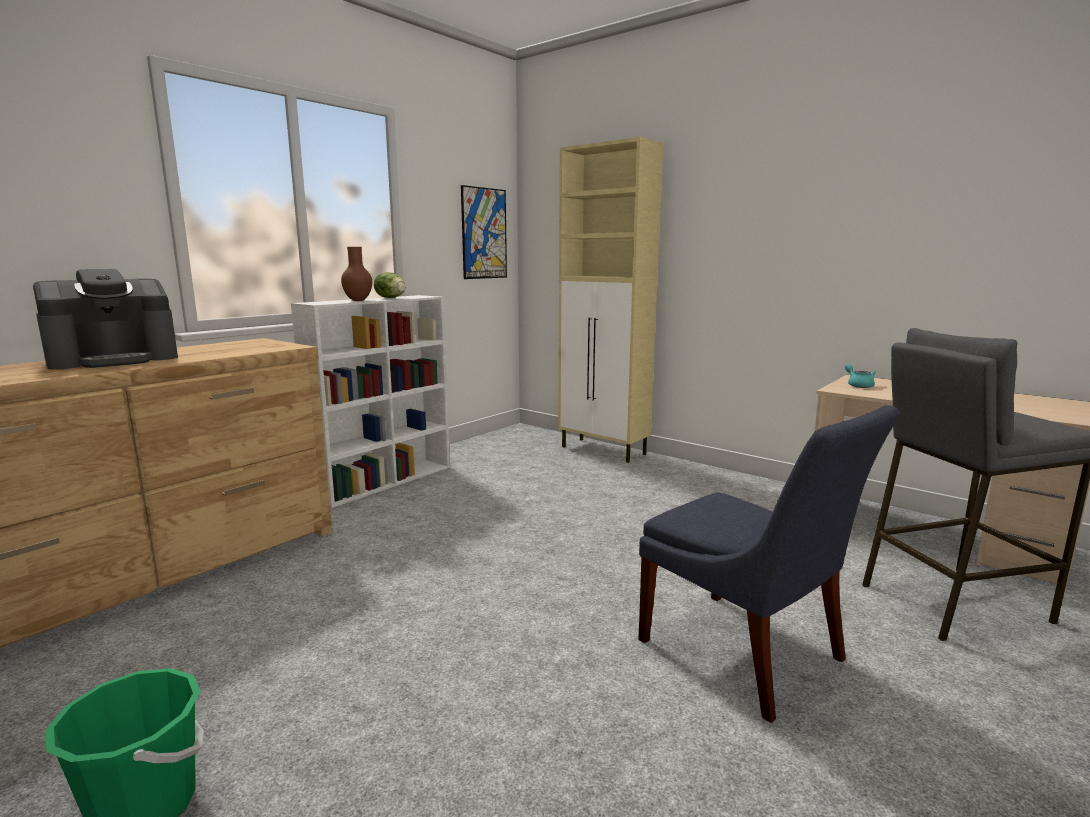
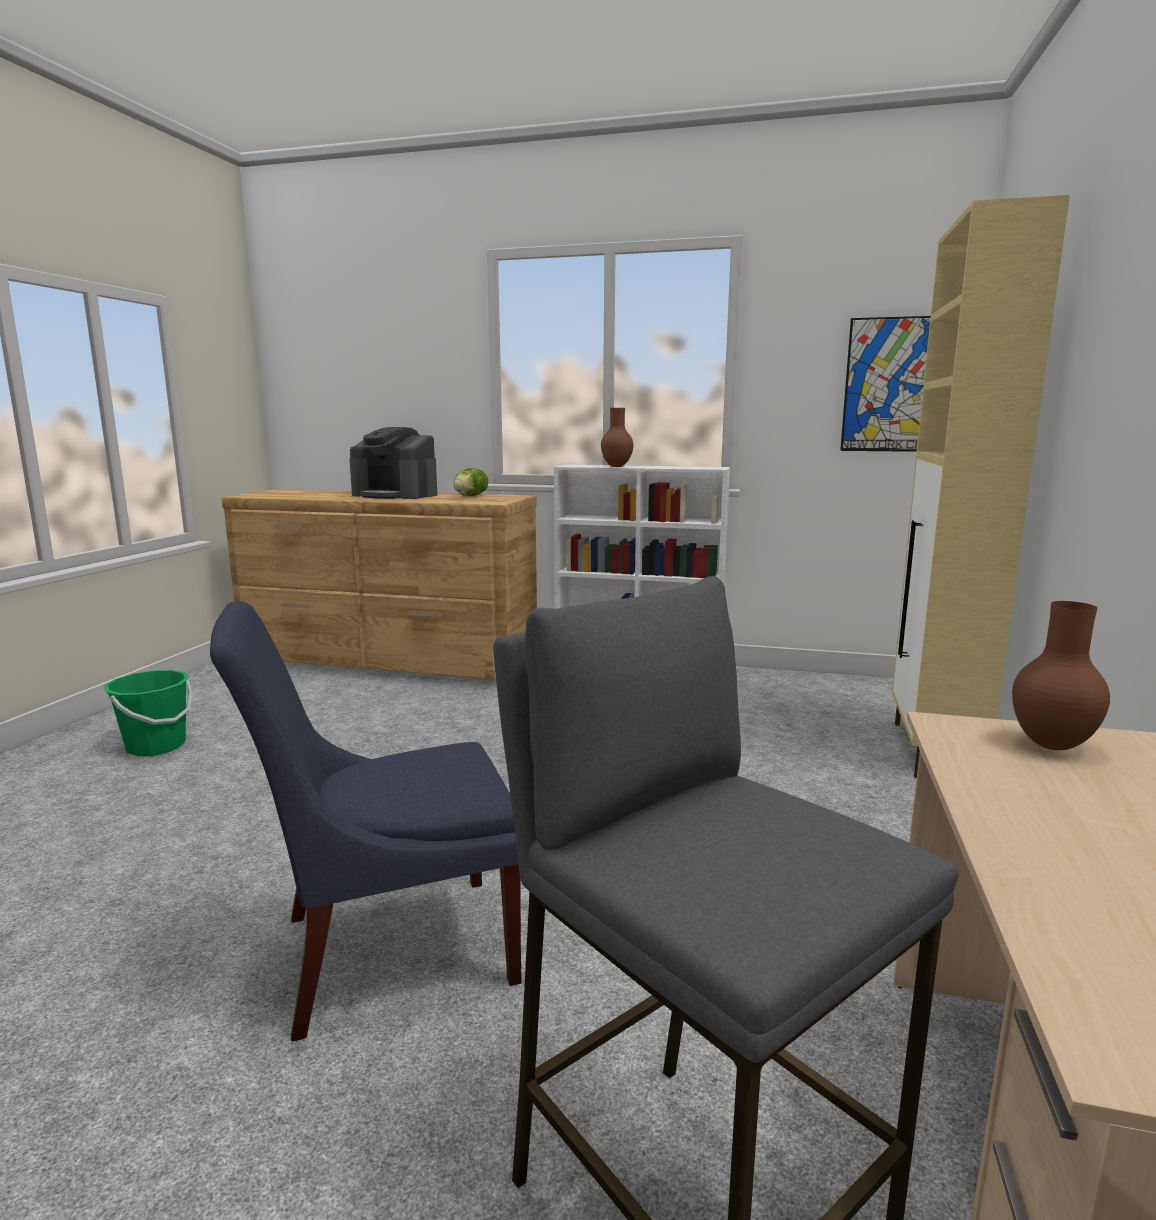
camera: 65 degrees right, 0 degrees up
lettuce [374,272,406,298] -> lettuce moved to [454,468,488,496]
blue chair [638,405,899,723] -> blue chair turned 45 degrees clockwise [210,601,522,1041]
turquoise teapot [845,364,876,388] -> brown vase [1012,601,1110,750]

